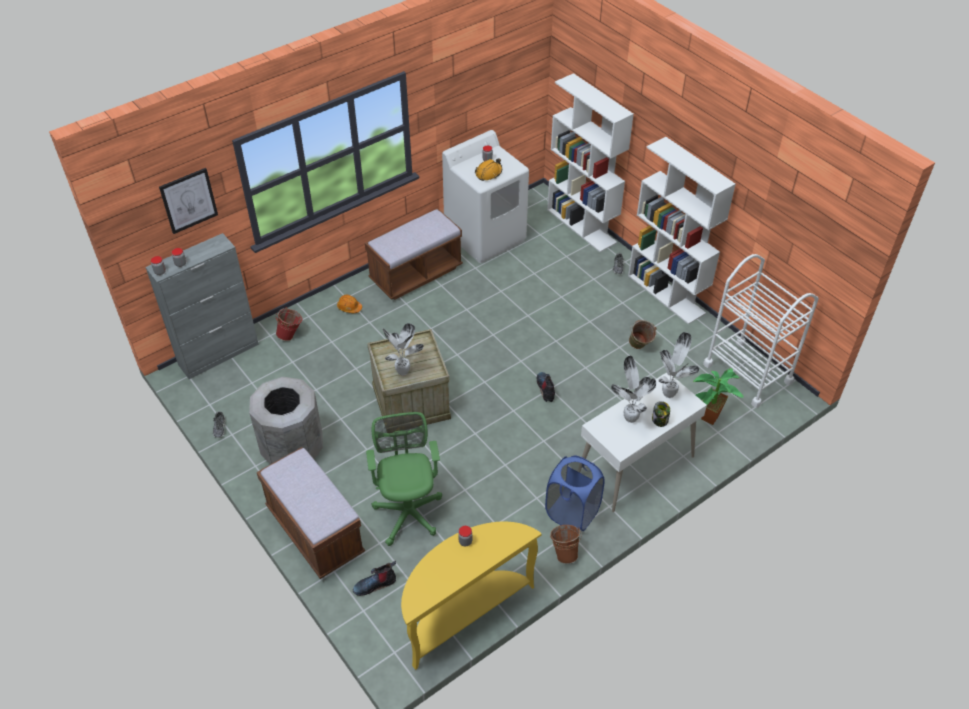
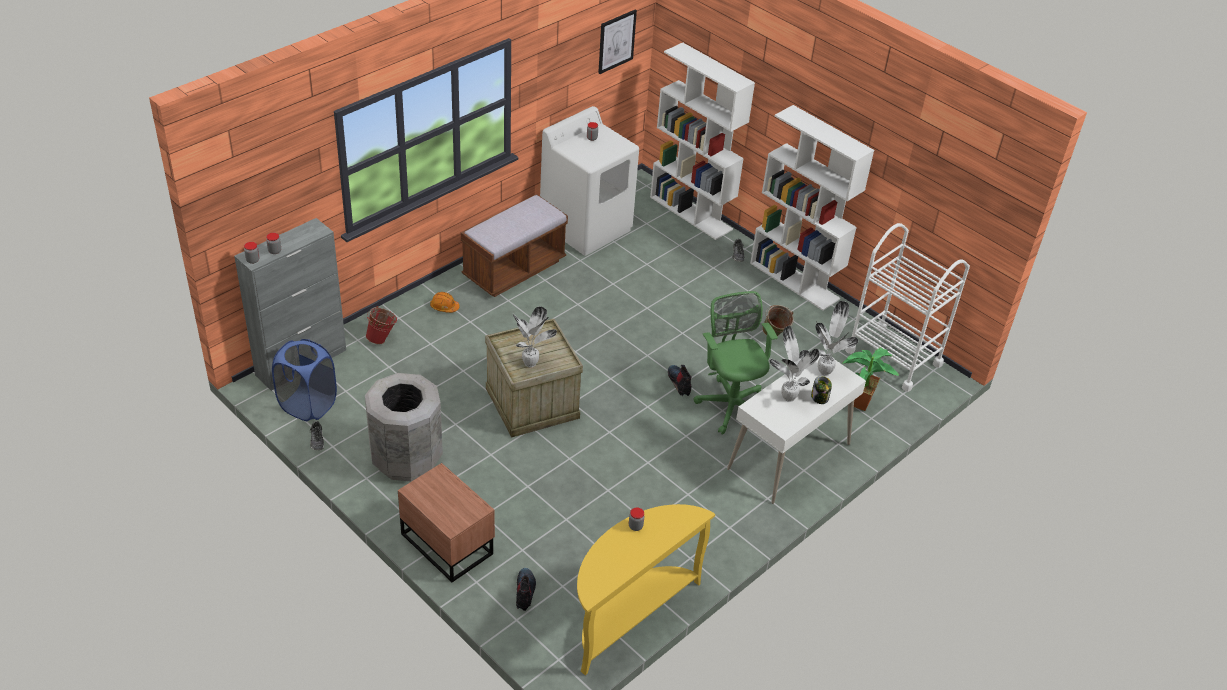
camera: 10 degrees left, 5 degrees down
picture [159,168,218,234] -> picture moved to [598,9,637,74]
brown bench [257,447,365,579] -> brown nightstand [398,463,495,582]
boot [353,561,396,596] -> boot turned 120 degrees clockwise [516,568,536,611]
green office chair [366,412,442,546] -> green office chair moved to [693,291,778,434]
orange hard hat [475,159,502,181] -> none
blue laundry basket [545,456,605,531] -> blue laundry basket moved to [272,339,337,421]
brown bucket [550,525,581,564] -> none

